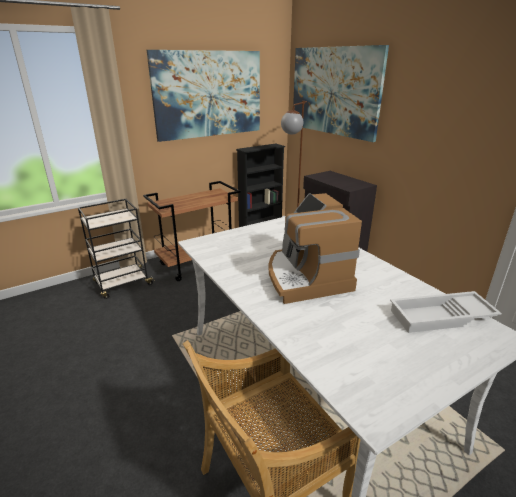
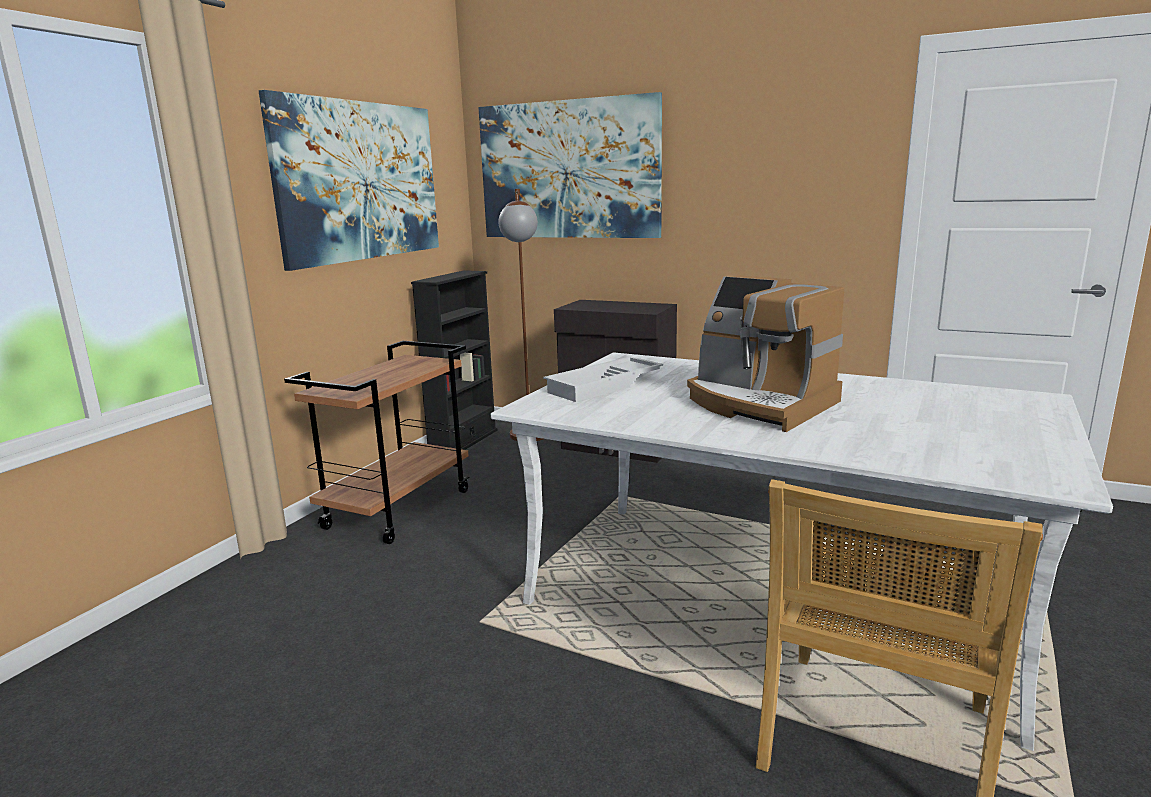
camera: 30 degrees left, 10 degrees down
black cart [78,199,154,299] -> none
white tray [390,291,502,333] -> white tray moved to [543,356,663,402]

